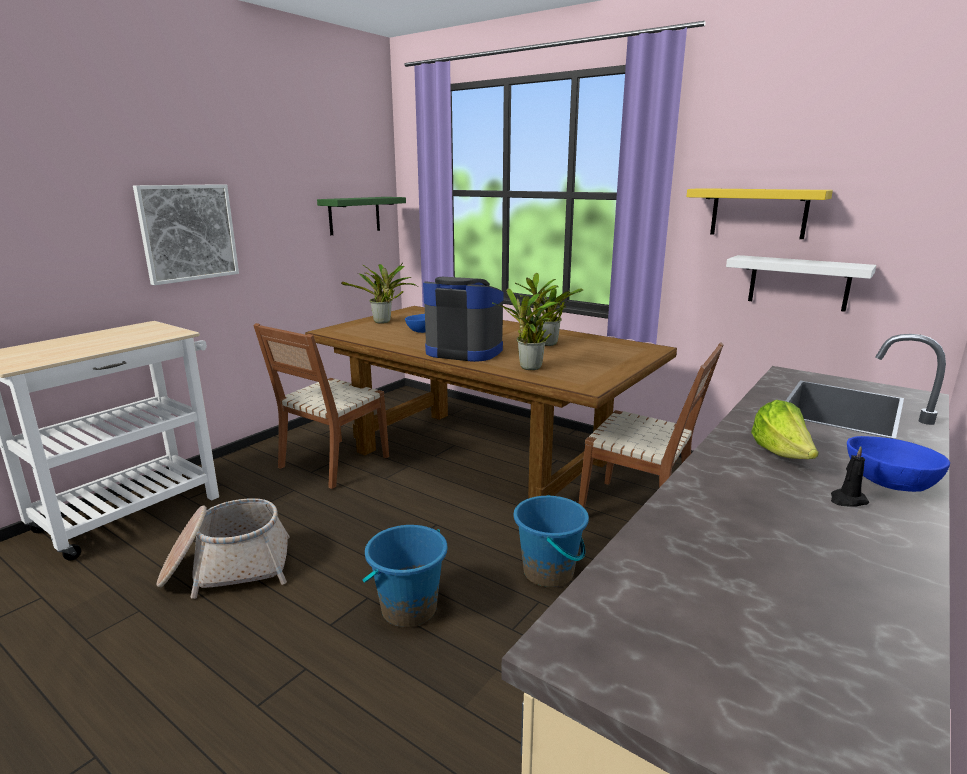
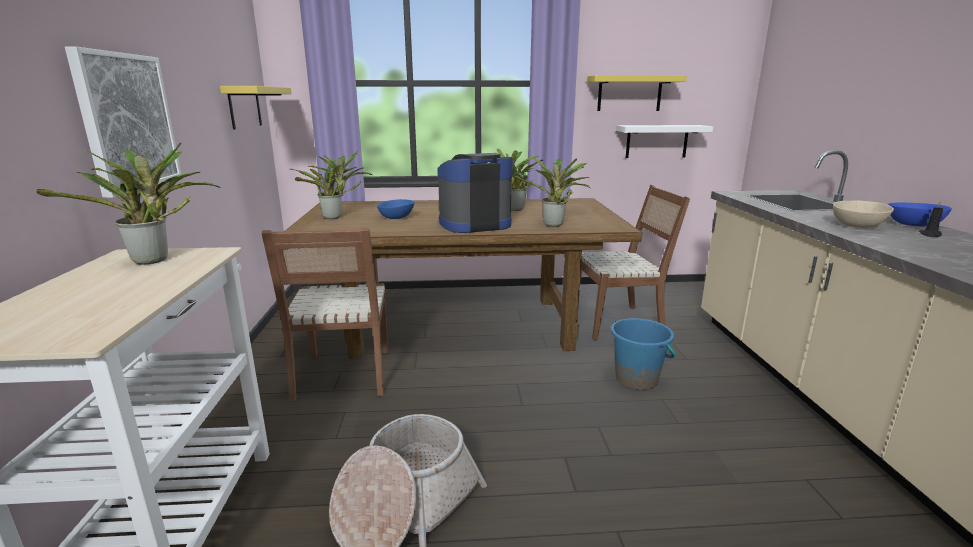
camera: 40 degrees left, 0 degrees up
green shelf [317,197,406,235] -> yellow shelf [220,86,292,129]
blue bucket [362,525,447,628] -> none
lettuce [751,400,819,459] -> beige bowl [833,201,894,228]
none -> potted plant [36,143,220,265]

